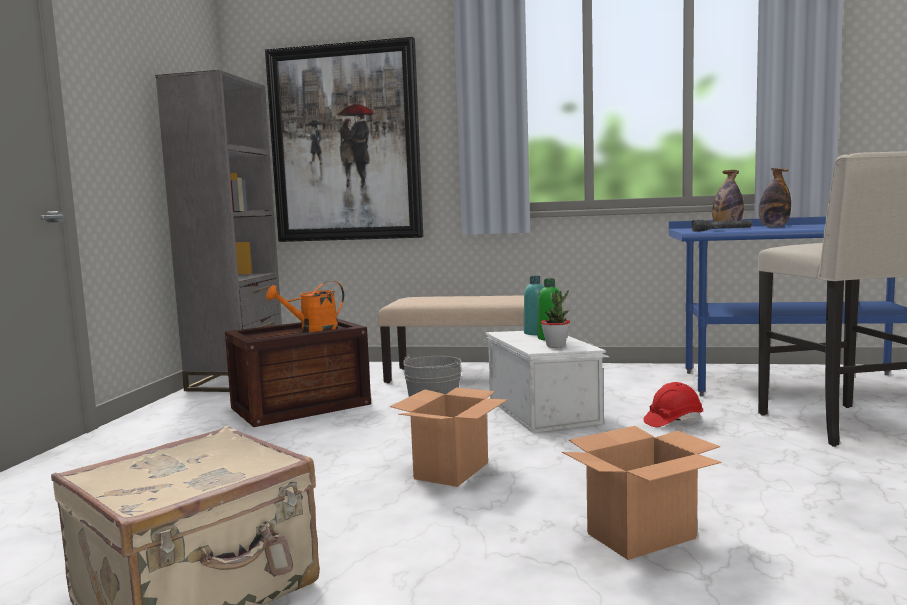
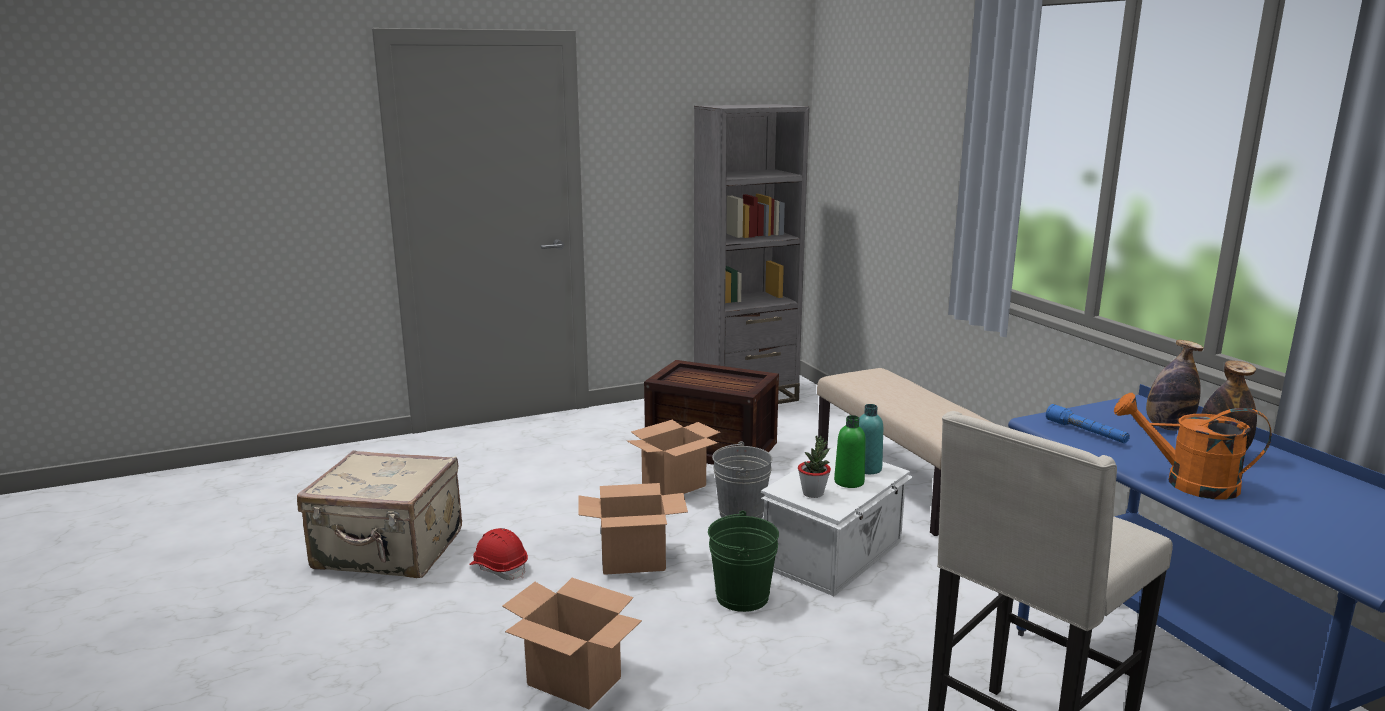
camera: 55 degrees right, 10 degrees up
picture [265,37,423,242] -> none
orange watering can [266,281,344,333] -> orange watering can moved to [1114,393,1272,500]
red hard hat [643,382,703,427] -> red hard hat moved to [469,528,528,580]
grey flashlight [691,220,752,232] -> blue flashlight [1046,404,1130,444]
none -> cardboard box [627,420,720,495]
none -> green bucket [708,511,779,612]

